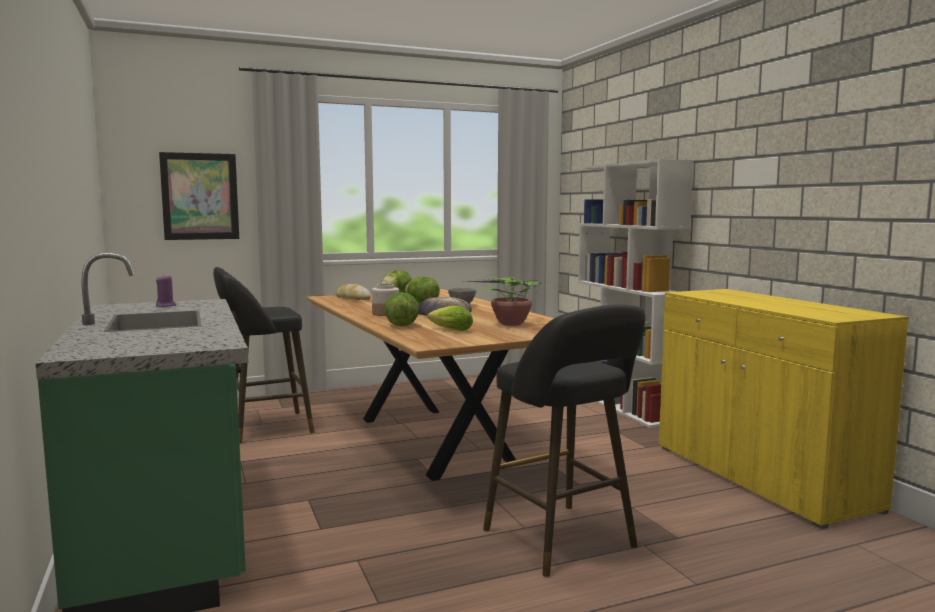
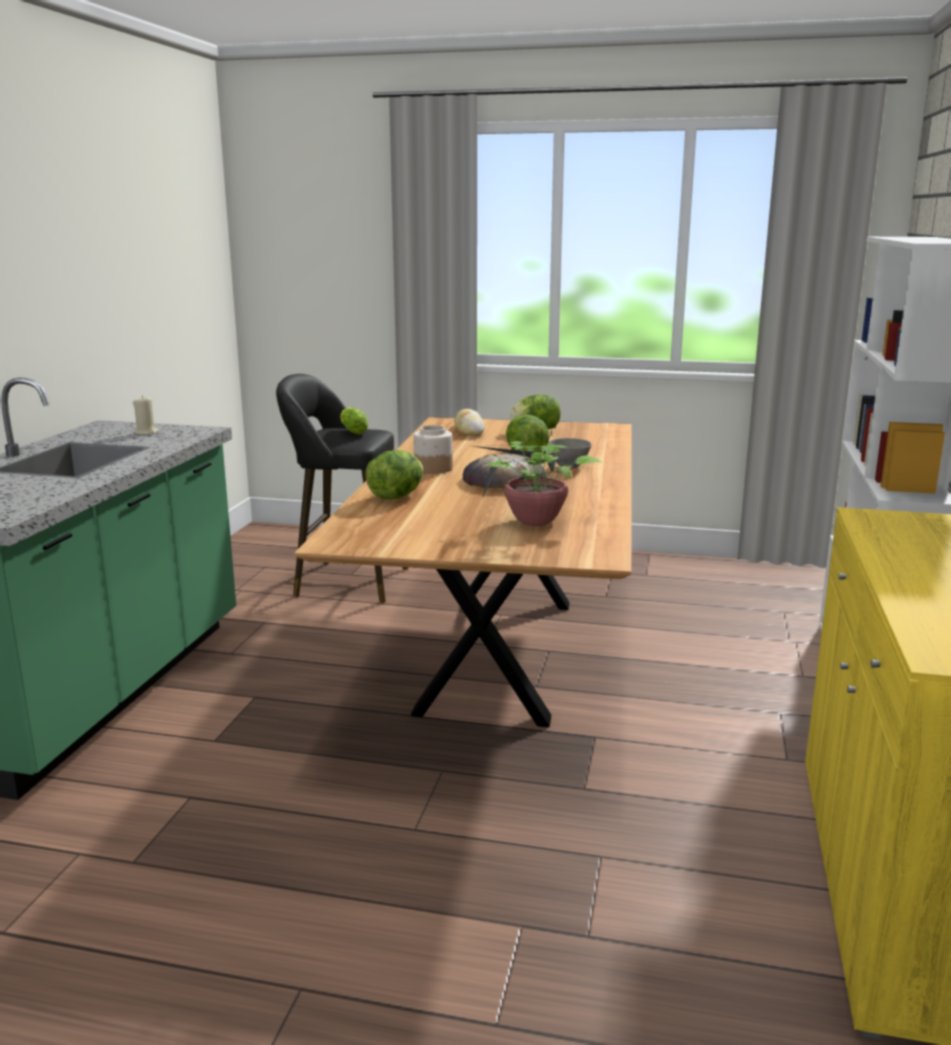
camera: 35 degrees right, 10 degrees up
purple candle [156,276,176,307] -> beige candle [133,395,159,435]
picture [159,152,239,240] -> none
lettuce [428,306,473,331] -> lettuce moved to [340,407,368,434]
black stool [483,305,645,577] -> none

